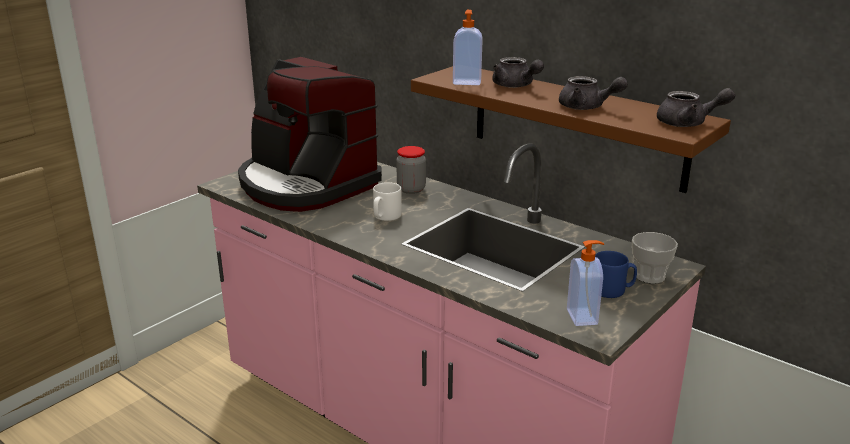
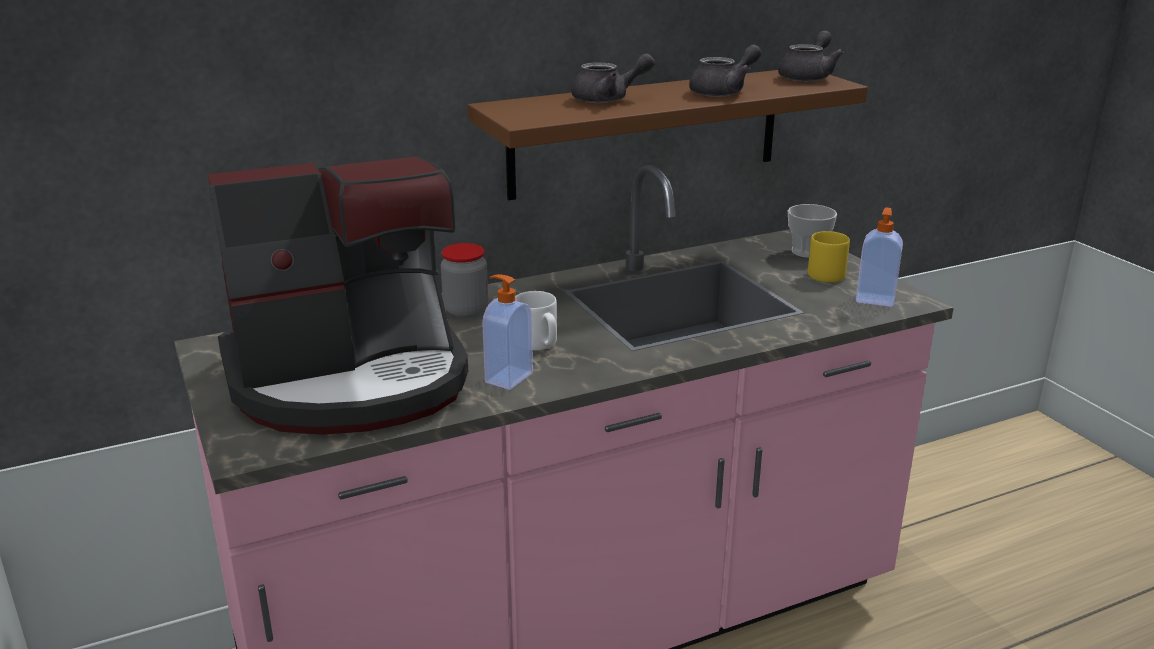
camera: 65 degrees left, 0 degrees up
soap dispenser [453,10,483,85] -> soap dispenser moved to [482,274,533,390]
blue mug [595,251,637,298] -> yellow mug [808,231,850,282]

